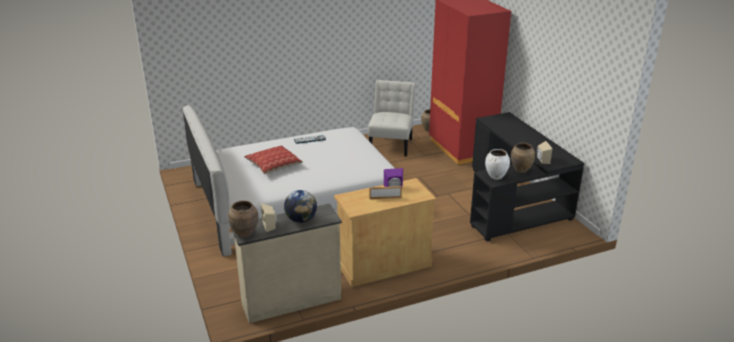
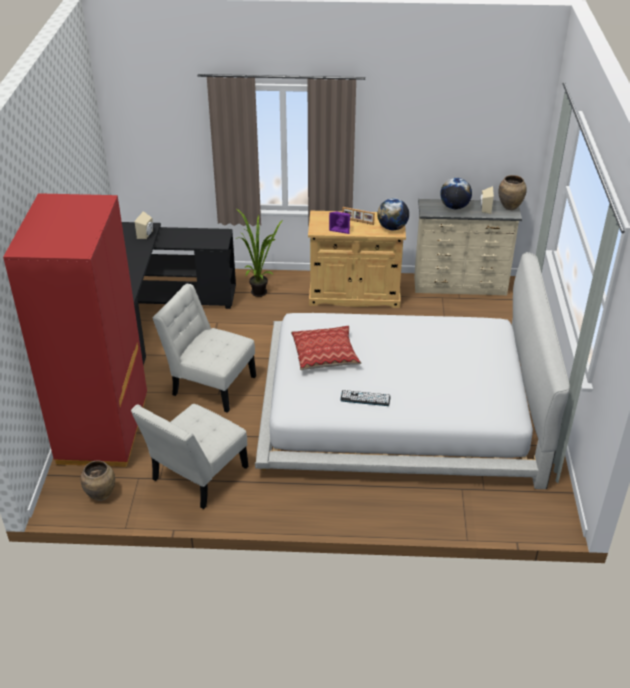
camera: 155 degrees left, 10 degrees up
pillow [244,146,303,174] -> pillow moved to [291,326,361,370]
white vase [485,149,510,180] -> none
brown vase [511,143,535,173] -> none
none -> white chair [153,284,256,413]
none -> potted plant [235,208,283,297]
none -> globe [377,198,409,230]

